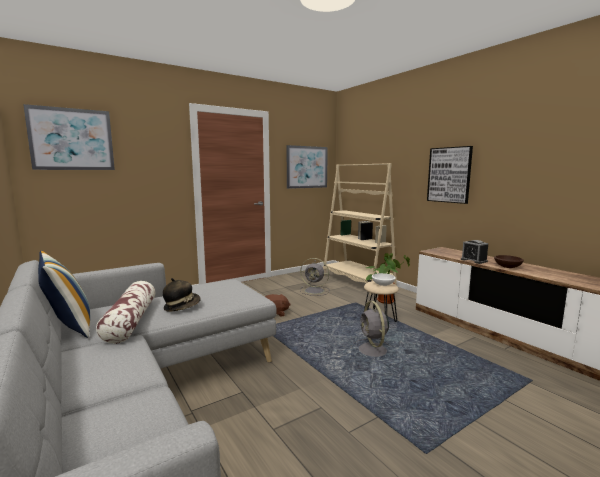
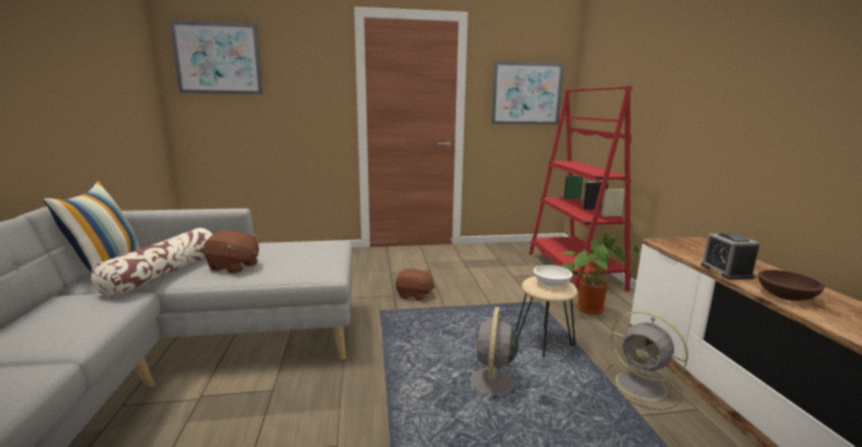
camera: 25 degrees right, 5 degrees up
hat [163,278,201,312] -> brown plush toy [203,230,259,274]
grey fan [300,258,330,296] -> grey fan moved to [604,311,688,410]
beige bookcase [323,163,397,295] -> red bookcase [529,86,632,295]
picture [427,146,473,204] -> none

